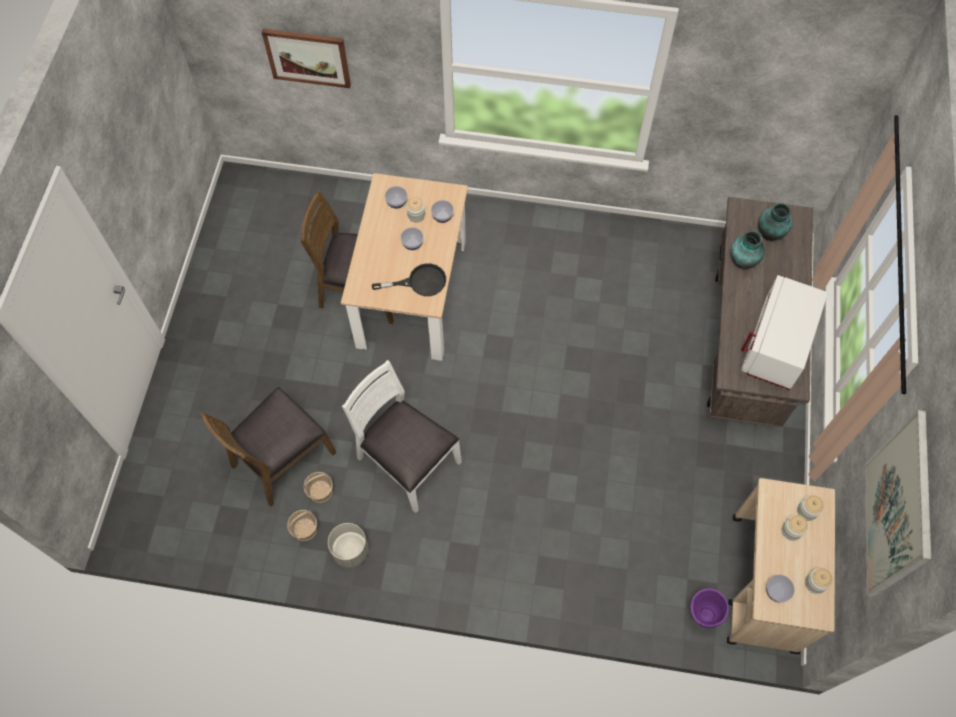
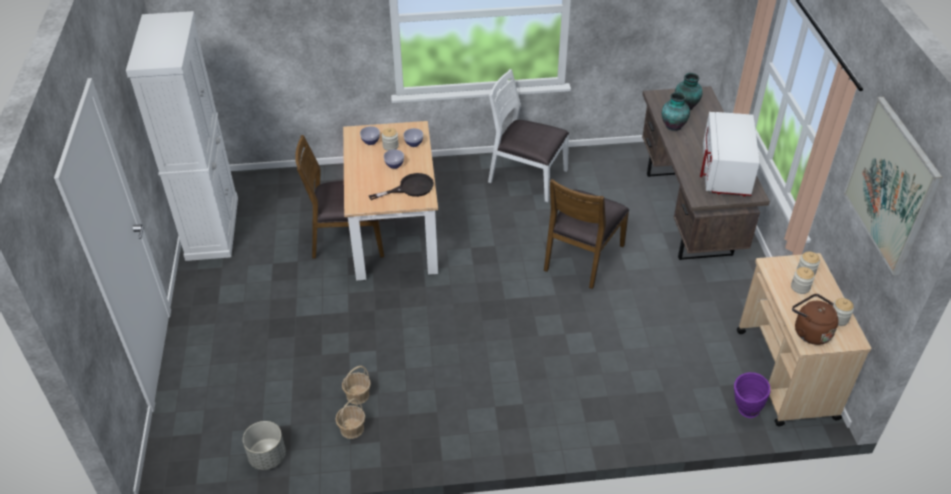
camera: 15 degrees left, 20 degrees down
brown chair [199,387,336,507] -> brown chair moved to [544,179,630,289]
picture [262,29,351,88] -> none
grey planter [328,523,368,568] -> grey planter moved to [243,421,286,470]
white chair [342,360,462,513] -> white chair moved to [488,69,569,202]
bowl [766,575,795,603] -> brown kettle [792,294,838,345]
none -> white cabinet [126,11,238,261]

